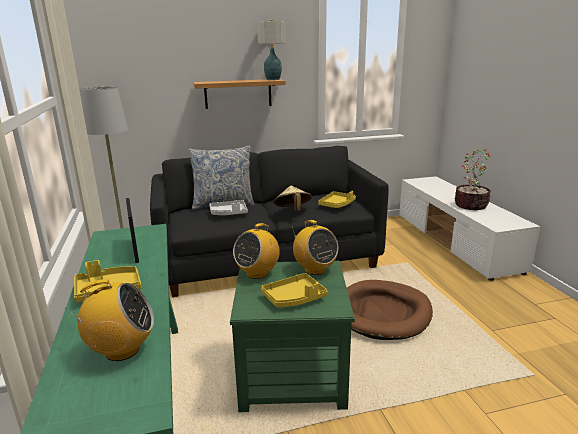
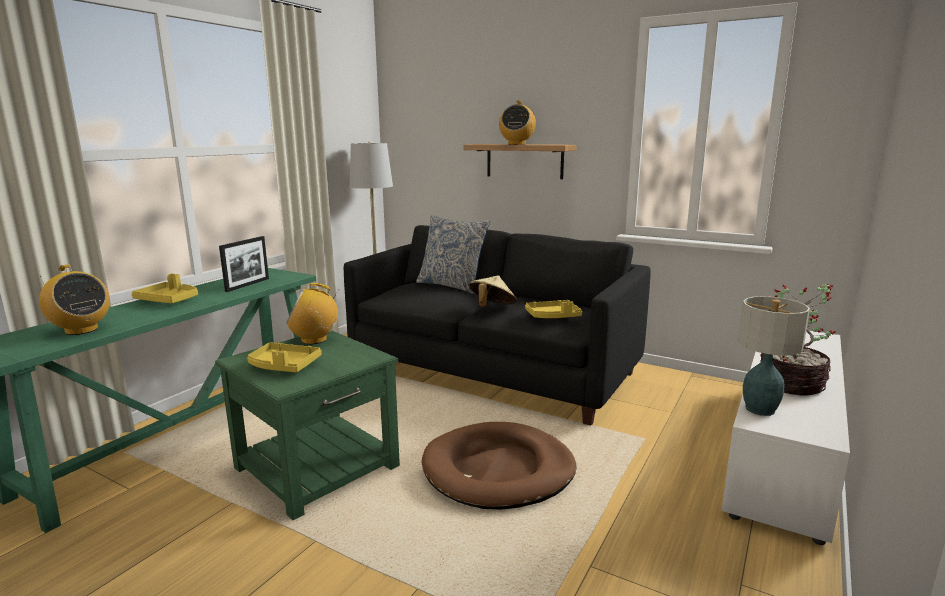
camera: 45 degrees right, 5 degrees down
grey tray [209,200,248,215] -> none
table lamp [257,19,286,80] -> table lamp moved to [738,296,810,416]
radio [292,220,338,275] -> radio moved to [499,100,536,145]

